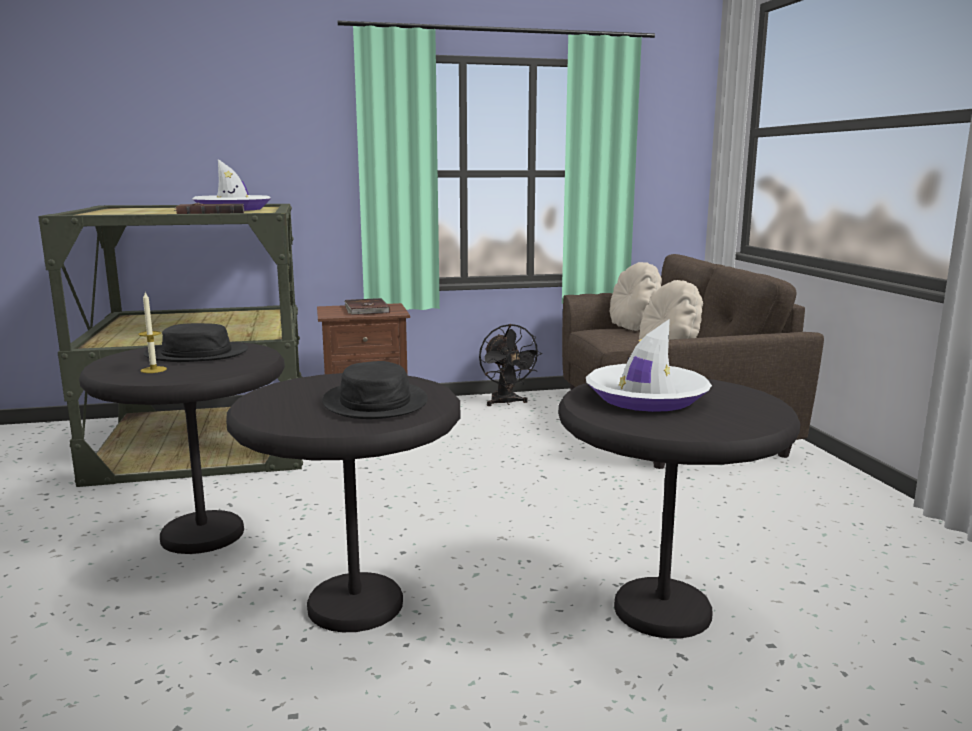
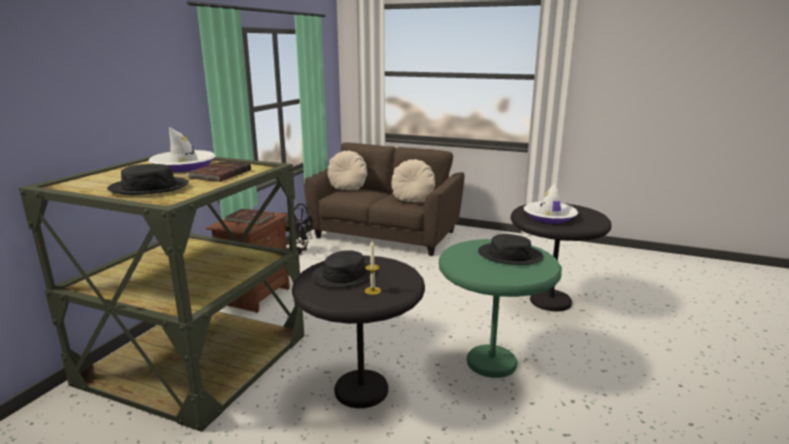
camera: 55 degrees left, 5 degrees up
black side table [226,373,460,632] -> green side table [439,239,562,378]
none -> black hat [107,164,189,195]

